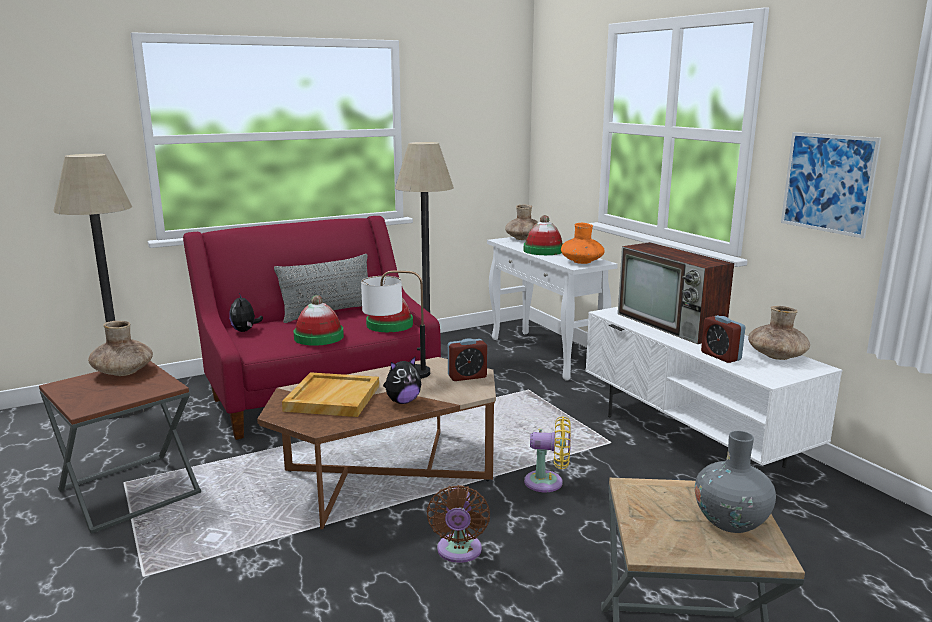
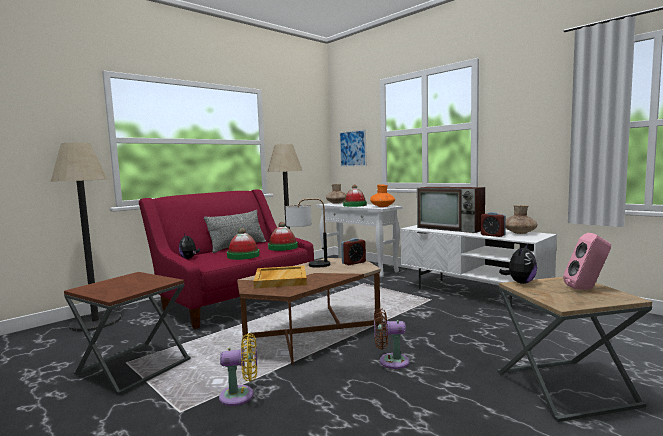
camera: 15 degrees left, 10 degrees down
brown vase [88,321,153,376] -> none
plush toy [383,357,421,404] -> plush toy moved to [499,244,537,284]
brown fan [427,485,490,563] -> brown fan turned 105 degrees clockwise [374,308,410,369]
yellow fan [524,416,571,492] -> yellow fan moved to [219,333,257,406]
grey vase [695,431,776,533] -> pink speaker [563,233,611,290]
picture [781,132,881,239] -> picture moved to [339,129,367,167]

